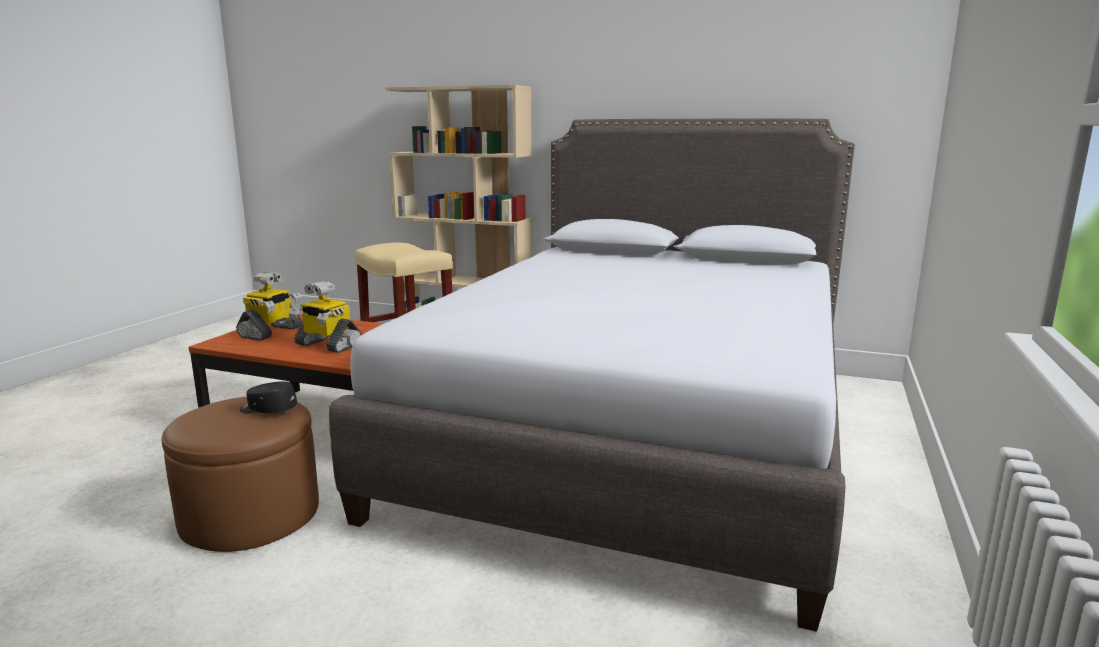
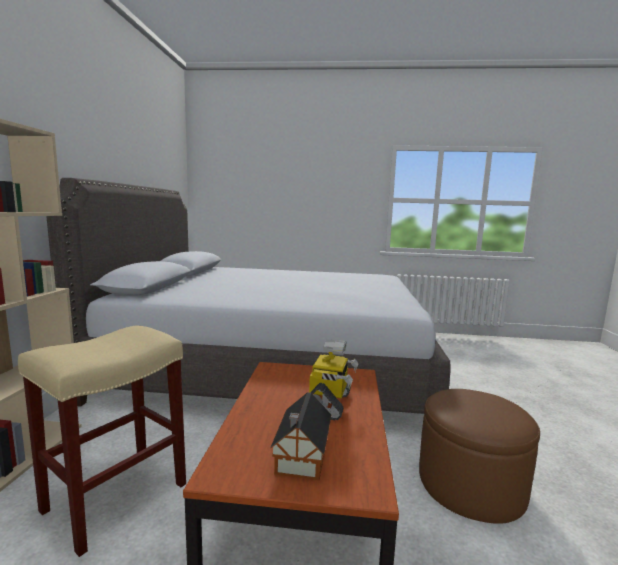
camera: 105 degrees left, 5 degrees down
toy robot [236,272,302,341] -> toy house [270,392,332,481]
black cap [240,381,297,414] -> none

